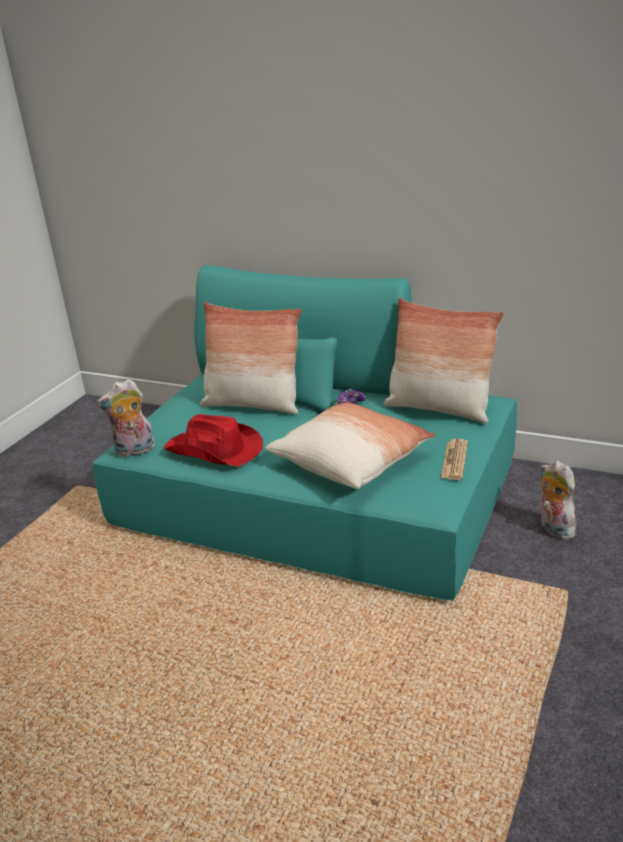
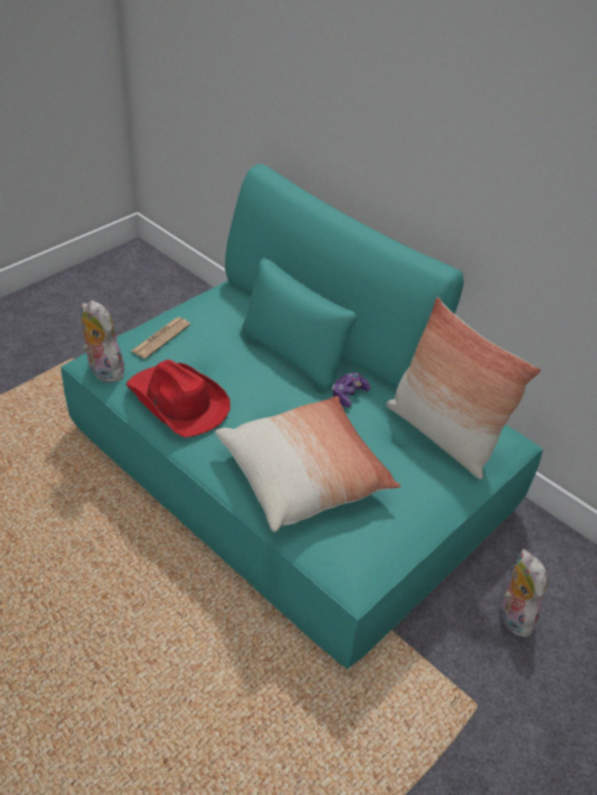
camera: 15 degrees right, 15 degrees up
plush toy [97,379,155,457] -> plush toy turned 45 degrees clockwise [81,300,124,383]
pillow [200,302,302,414] -> none
newspaper [440,439,468,480] -> newspaper moved to [131,317,191,359]

